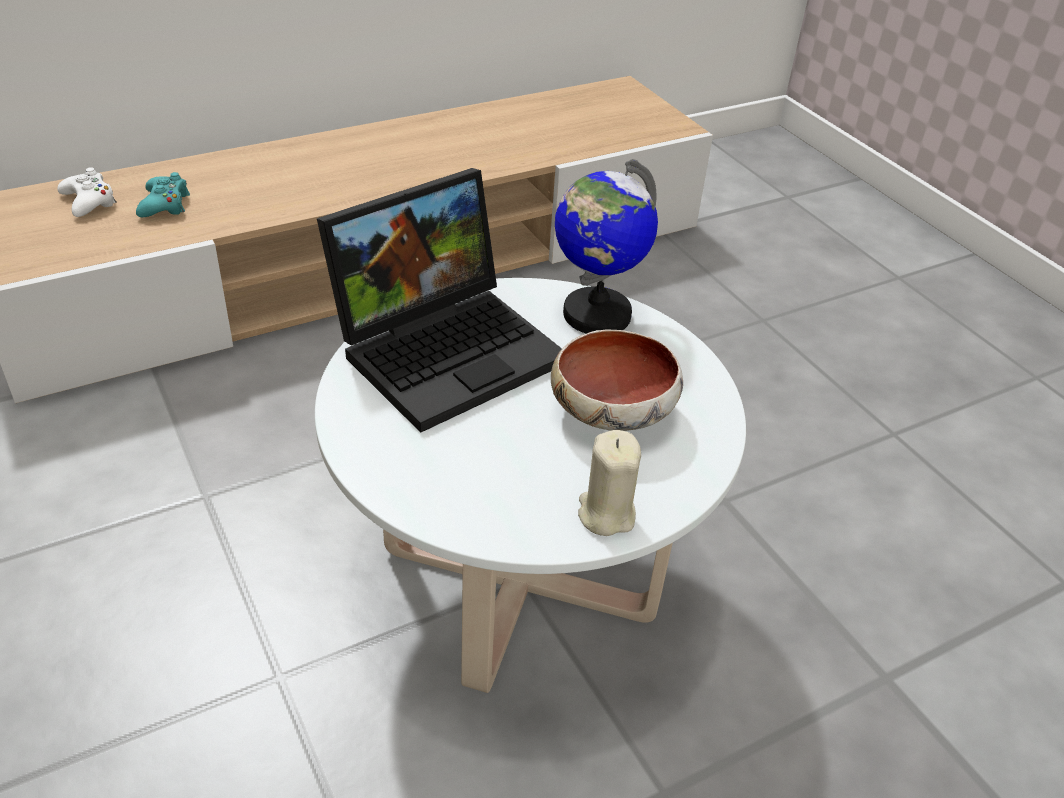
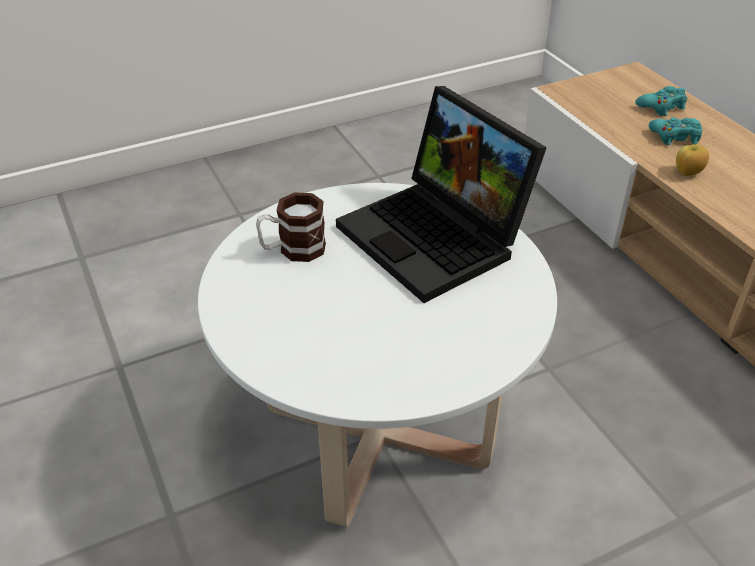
camera: 95 degrees right, 0 degrees up
white game controller [57,167,117,217] -> turquoise game controller [635,86,687,116]
bowl [551,330,683,431] -> none
globe [555,159,658,334] -> none
beige candle [578,430,641,536] -> none
none -> mug [256,192,326,262]
none -> apple [676,144,709,176]

